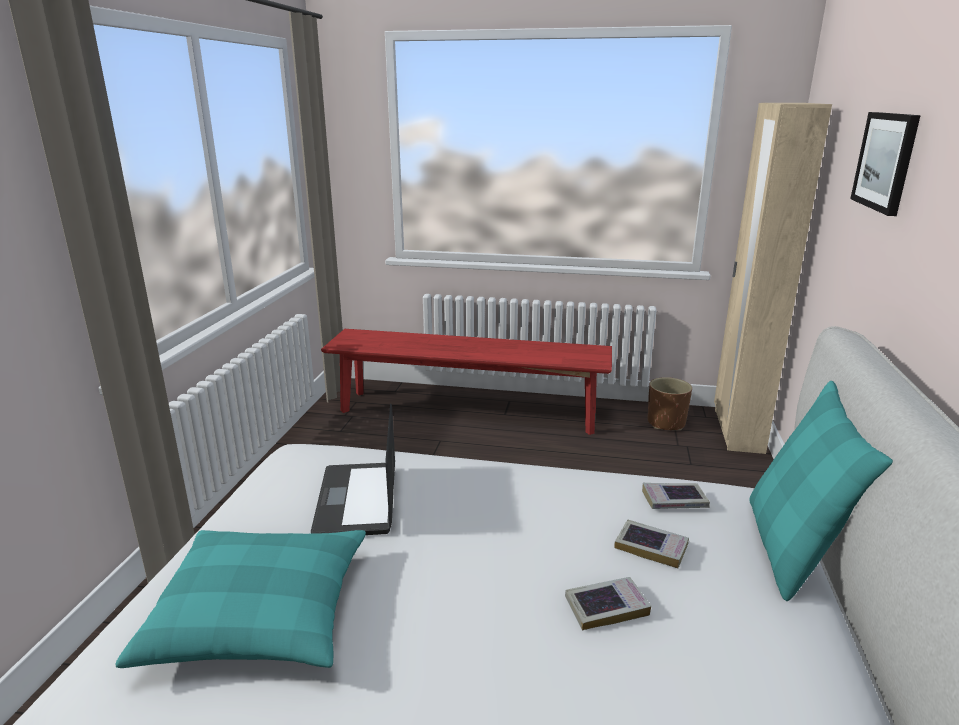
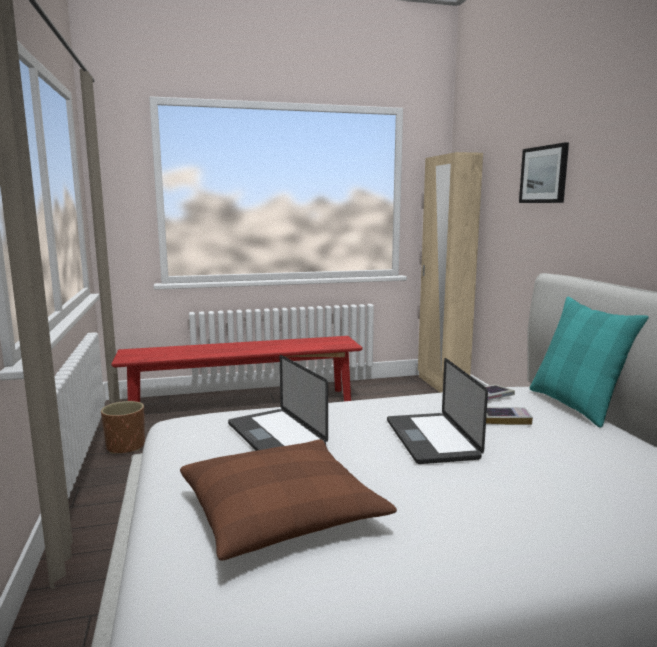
camera: 25 degrees left, 10 degrees down
turquoise pillow [116,530,366,668] -> brown pillow [180,439,397,560]
book [565,577,651,630] -> none
brown planter [647,377,692,430] -> brown planter moved to [101,401,145,454]
none -> laptop [387,358,488,464]

